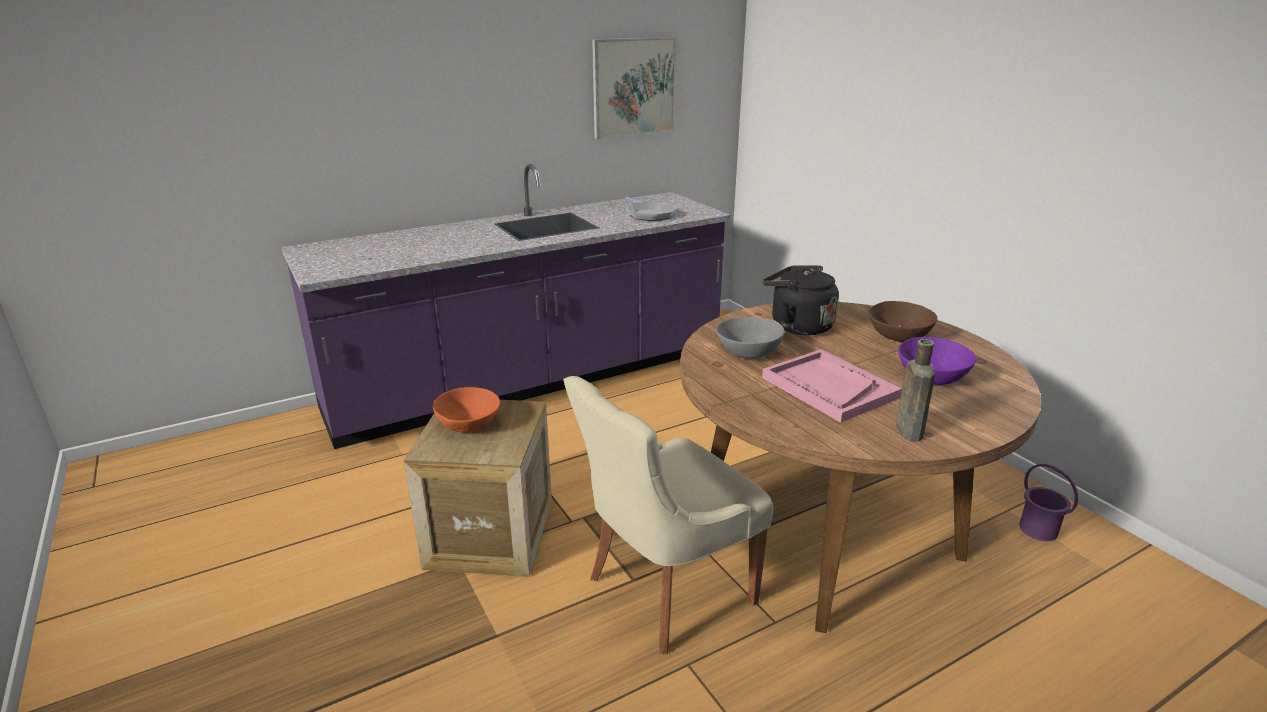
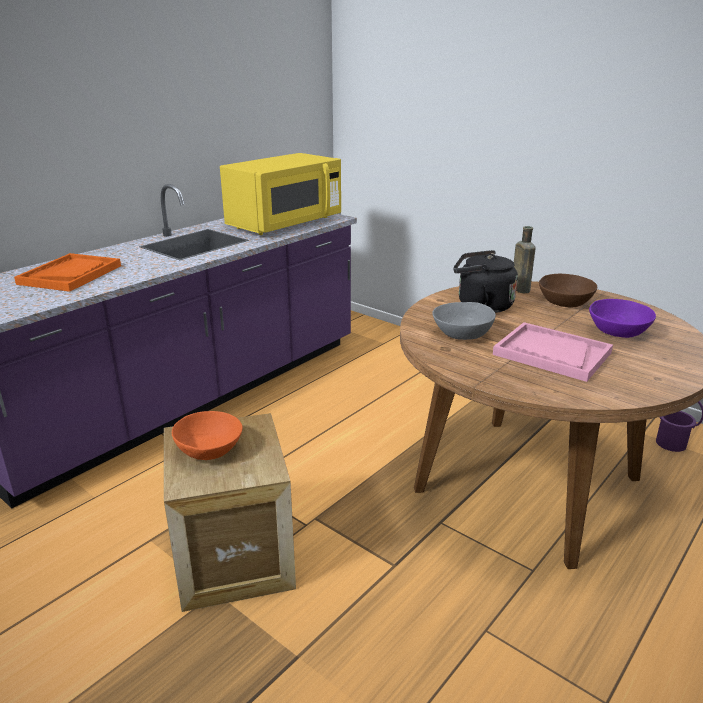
camera: 20 degrees left, 0 degrees up
beige chair [563,376,773,654] -> none
picture [592,37,677,139] -> none
frying pan [625,197,677,221] -> yellow microwave [220,153,341,235]
brown bottle [896,339,935,442] -> brown bottle moved to [514,226,536,293]
none -> orange tray [14,253,121,292]

